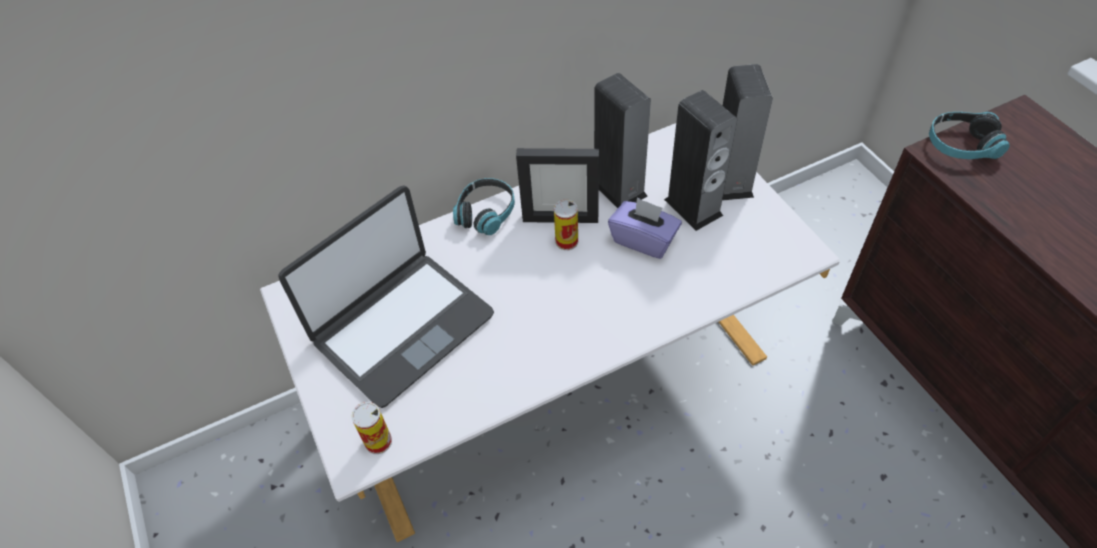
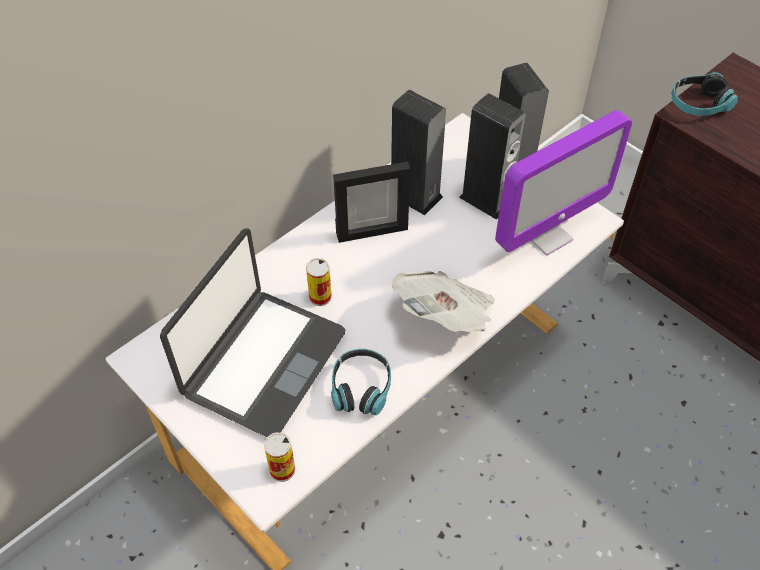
camera: 20 degrees left, 0 degrees up
headphones [453,178,515,235] -> headphones moved to [331,349,391,415]
can [554,200,578,250] -> can moved to [306,258,332,306]
purple tissue box [608,197,682,259] -> none
none -> newspaper [392,271,495,332]
none -> monitor [495,110,632,256]

